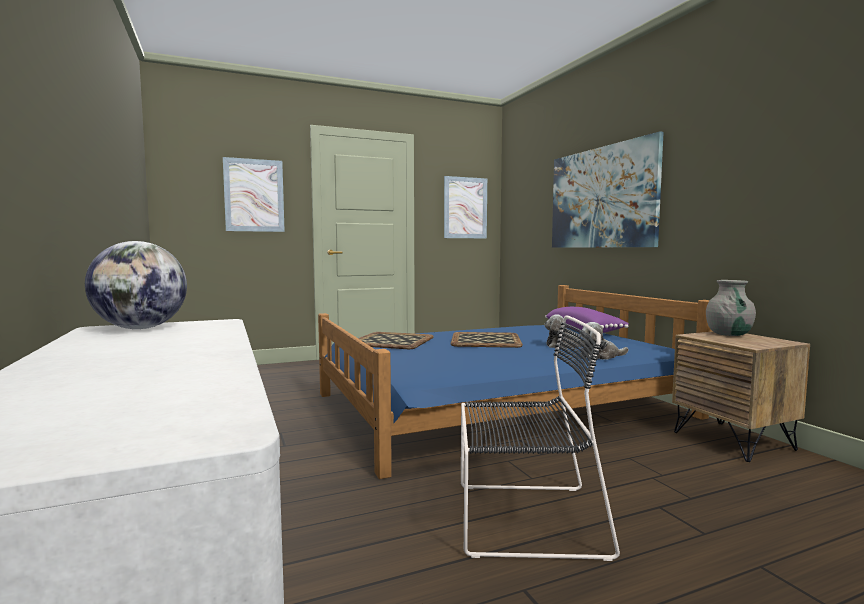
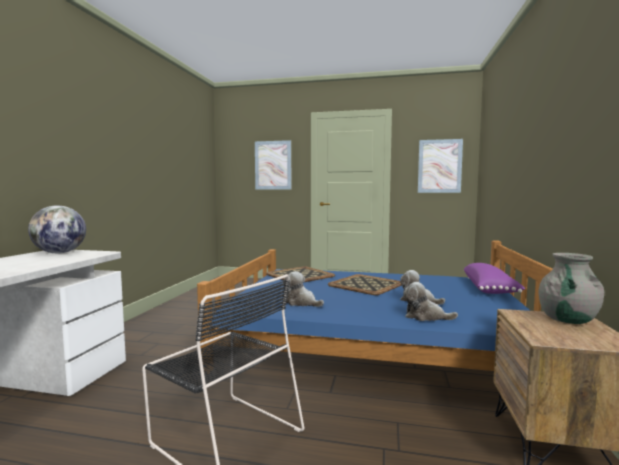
camera: 35 degrees right, 0 degrees up
picture [552,131,664,248] -> none
none -> plush toy [283,271,324,307]

